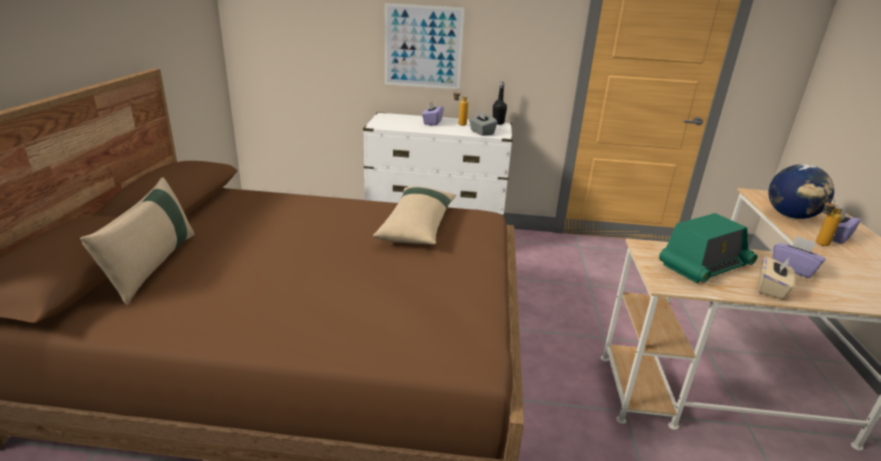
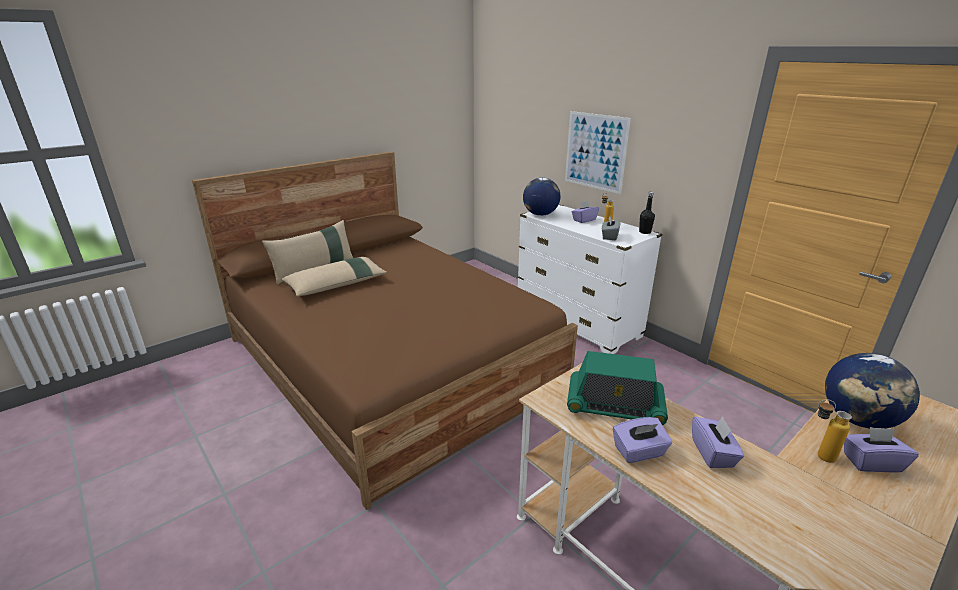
camera: 45 degrees right, 0 degrees up
beige pillow [373,186,456,245] -> beige pillow moved to [281,257,387,296]
beige tissue box [758,256,795,300] -> purple tissue box [613,417,672,463]
none -> globe [523,178,560,216]

